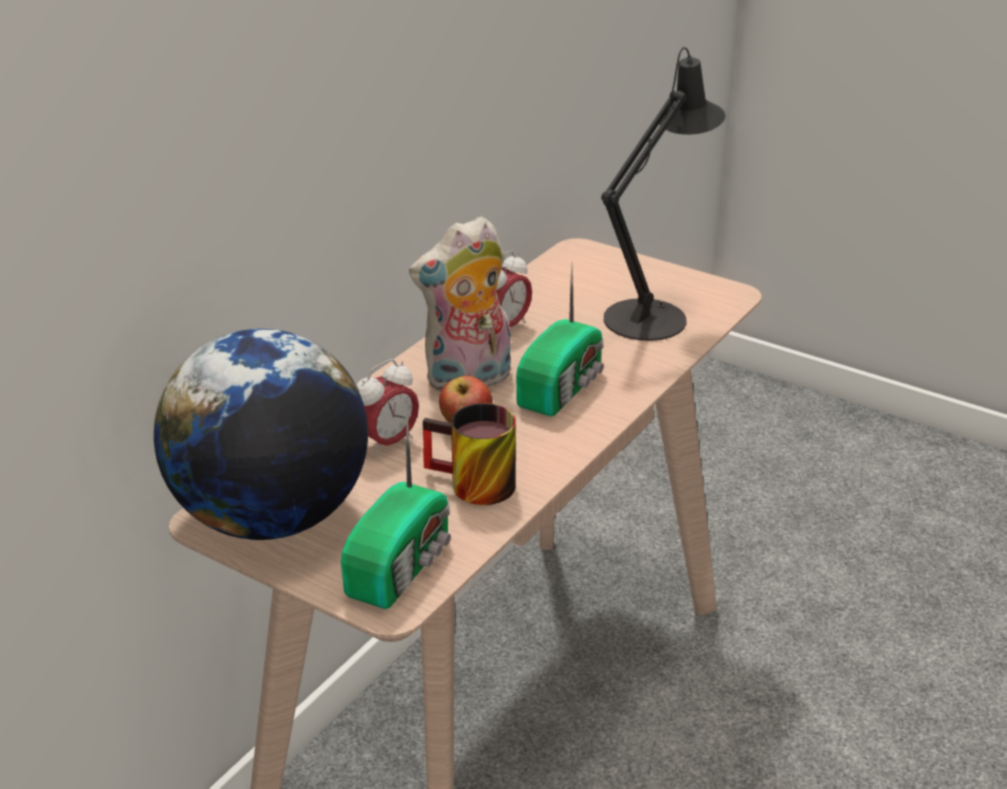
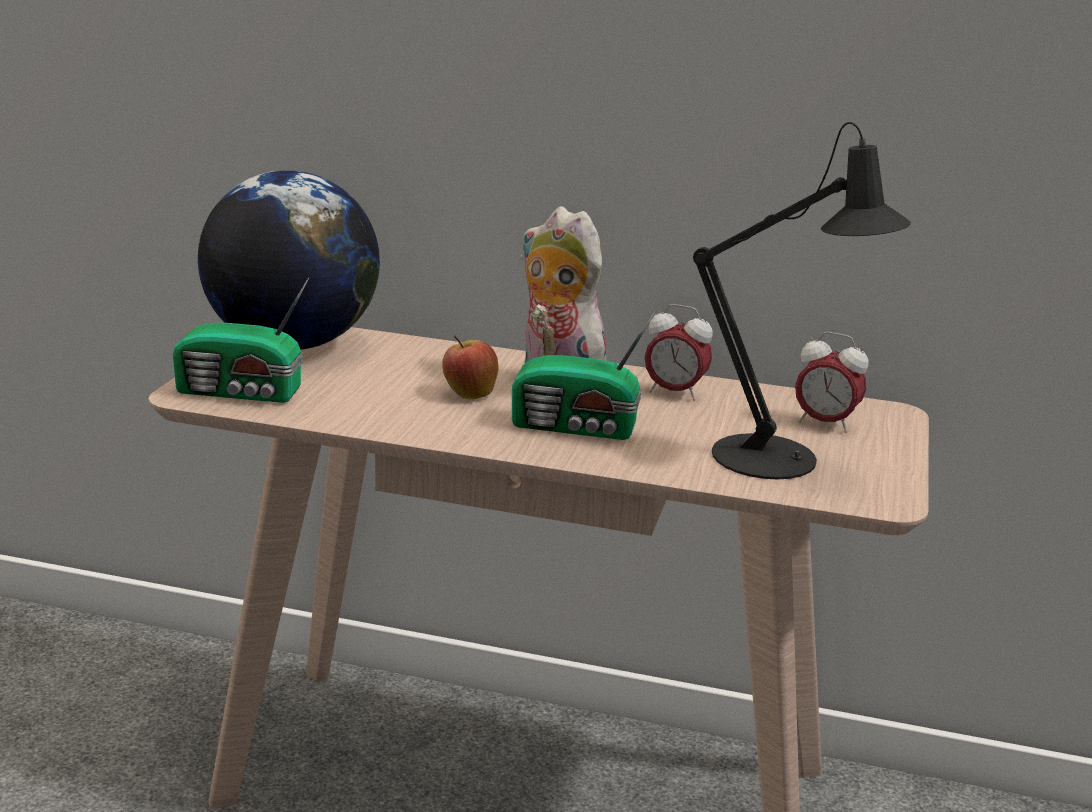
camera: 70 degrees right, 10 degrees down
alarm clock [356,359,419,457] -> alarm clock moved to [795,332,869,433]
mug [423,403,516,505] -> none

